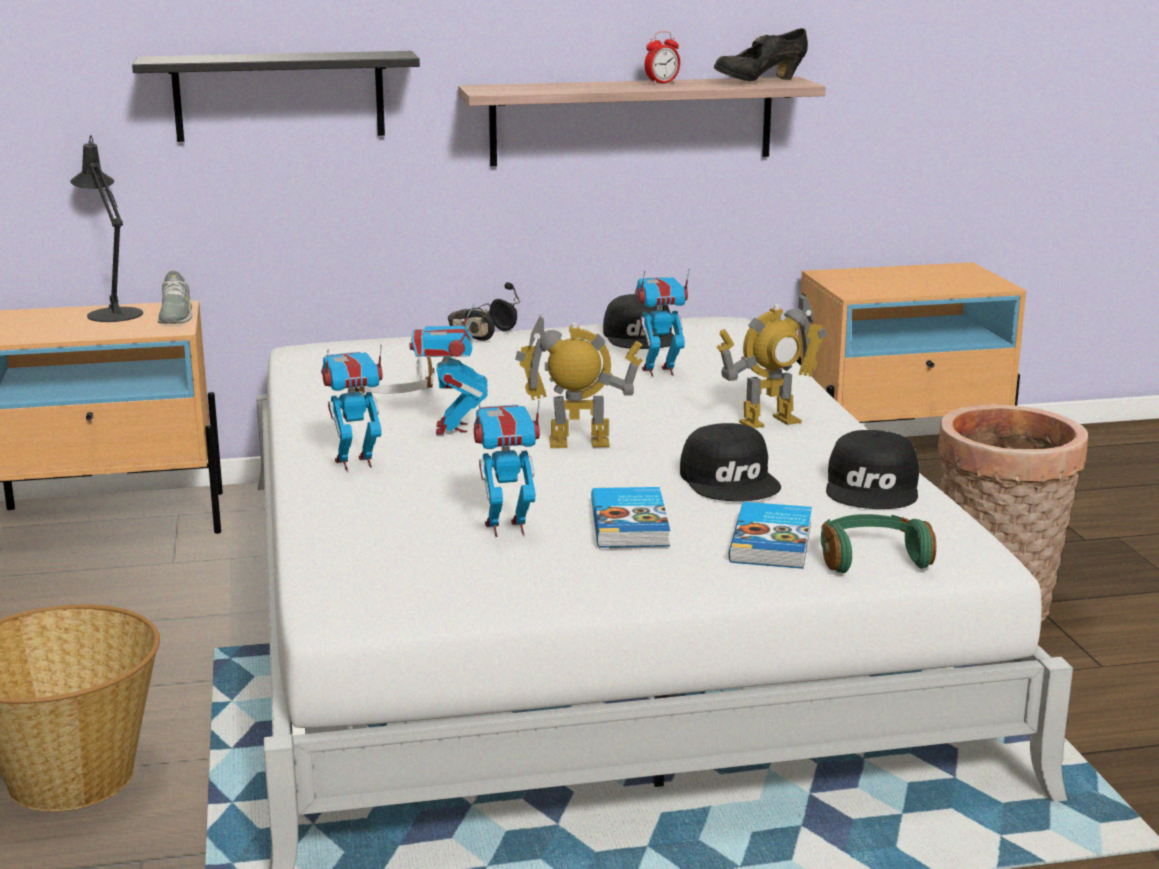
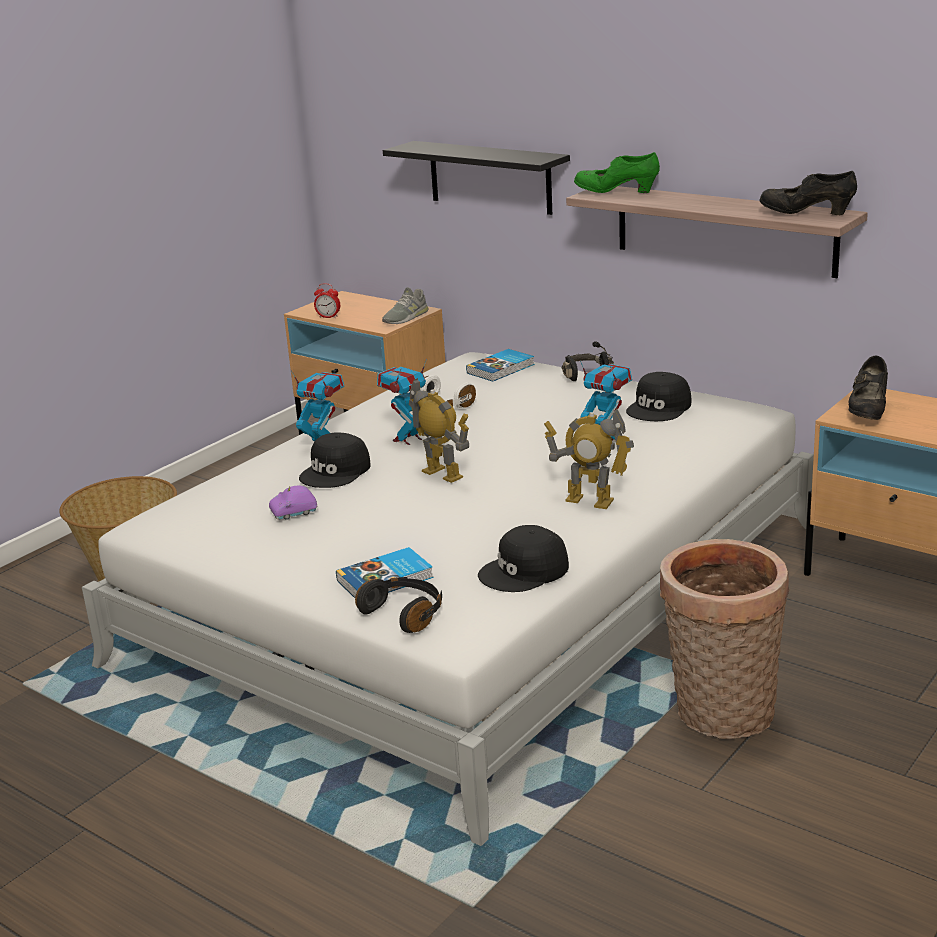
camera: 50 degrees right, 5 degrees up
black table lamp [70,135,143,322] -> none
toy robot [474,400,540,537] -> purple toy car [269,485,317,520]
book [591,487,670,548] -> book moved to [466,349,534,382]
alarm clock [645,31,680,85] -> alarm clock moved to [314,283,340,318]
black cap [680,423,781,501] -> black cap moved to [299,432,371,488]
green headphones [821,514,936,573] -> black headphones [355,577,442,633]
none -> green shoe [574,152,660,193]
none -> black shoe [848,356,888,420]

